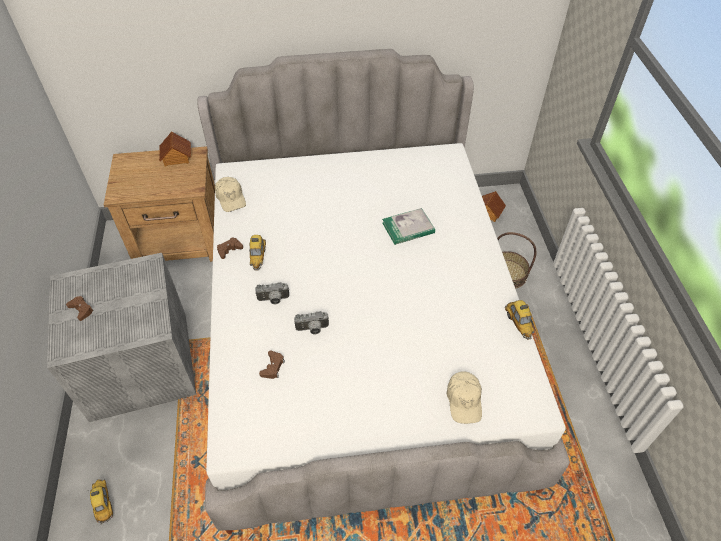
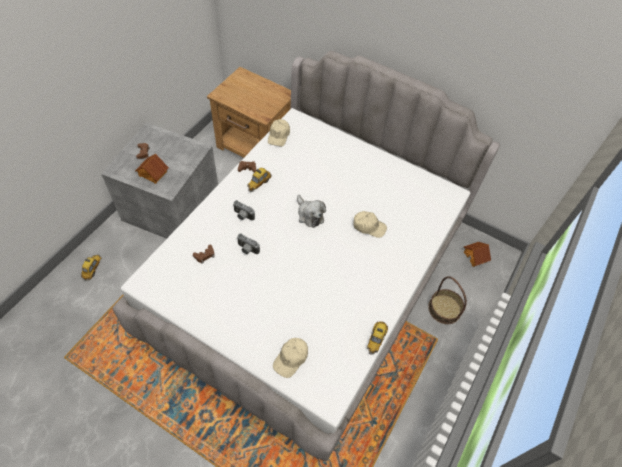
camera: 35 degrees right, 5 degrees up
toy house [159,131,191,166] -> toy house moved to [135,154,169,184]
book [382,208,435,245] -> beige cap [353,211,387,238]
none -> plush toy [297,195,326,228]

